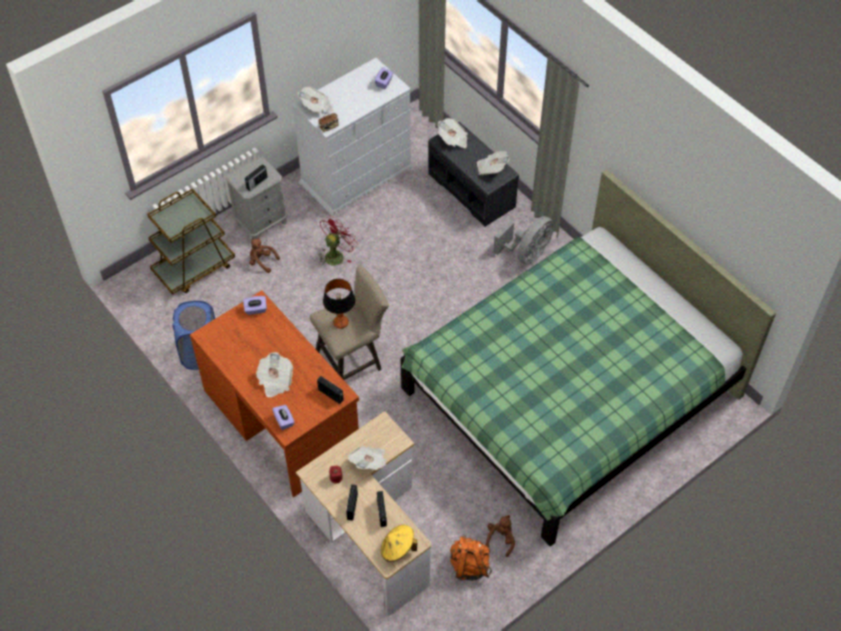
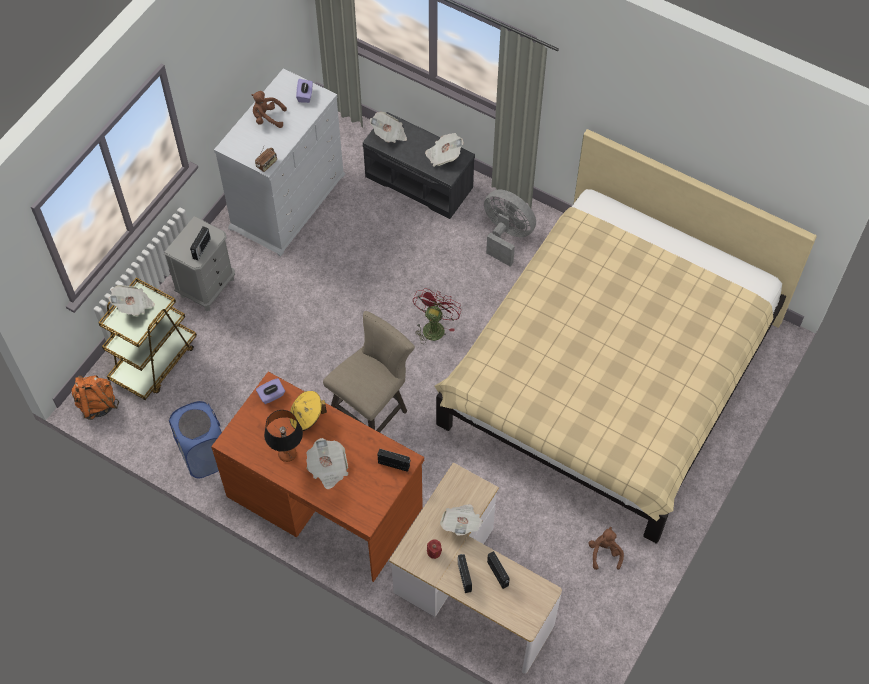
camera: 20 degrees left, 5 degrees up
brown plush toy [249,238,280,273] -> brown plush toy moved to [251,91,287,128]
purple tissue box [272,405,295,430] -> none
newspaper [298,87,334,113] -> newspaper moved to [108,285,155,316]
red fan [319,216,358,266] -> red fan moved to [413,288,461,344]
table lamp [323,279,355,329] -> table lamp moved to [264,410,303,462]
yellow hat [381,525,417,562] -> yellow hat moved to [290,391,327,431]
green bed [401,170,776,547] -> beige bed [435,129,817,544]
orange backpack [450,534,492,581] -> orange backpack moved to [72,376,119,420]
grey fan [493,216,555,265] -> grey fan turned 75 degrees counterclockwise [484,189,536,267]

